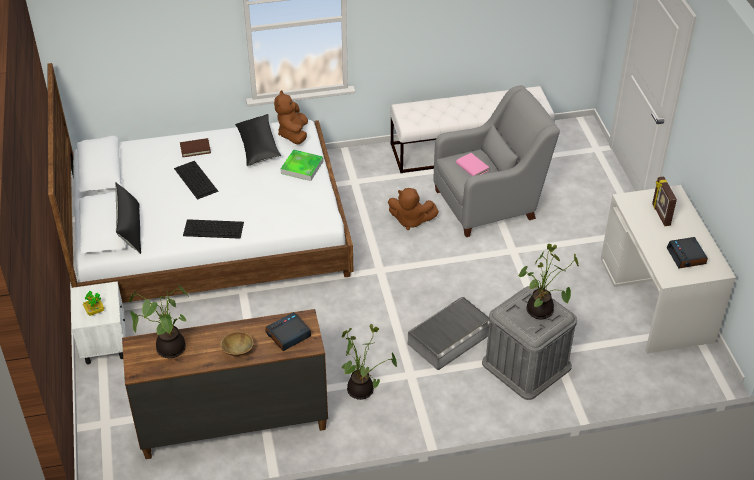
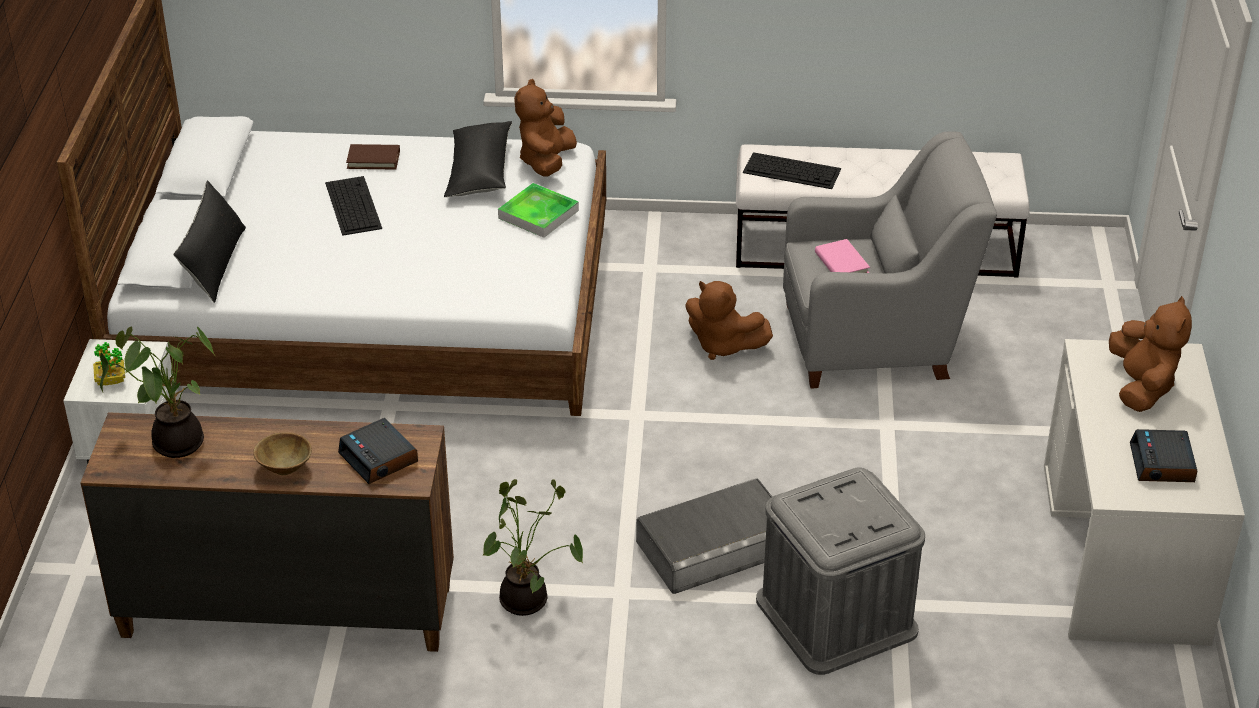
camera: 15 degrees right, 5 degrees down
keyboard [183,219,244,239] -> keyboard moved to [743,152,841,189]
alarm clock [265,312,311,351] -> alarm clock turned 105 degrees counterclockwise [338,418,418,484]
potted plant [518,244,579,319] -> none
picture frame [652,177,677,226] -> brown plush toy [1109,296,1192,412]

